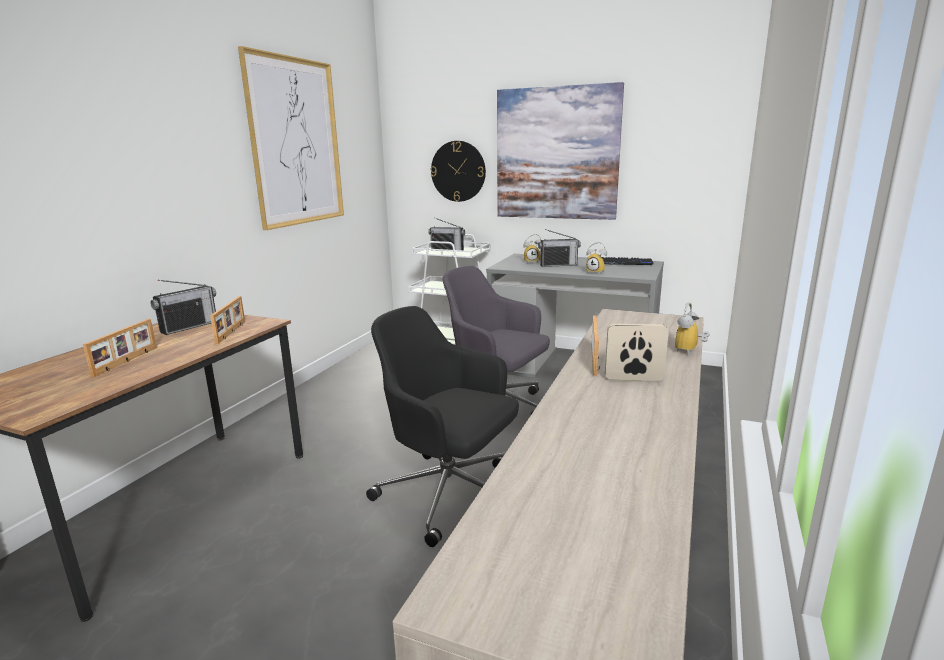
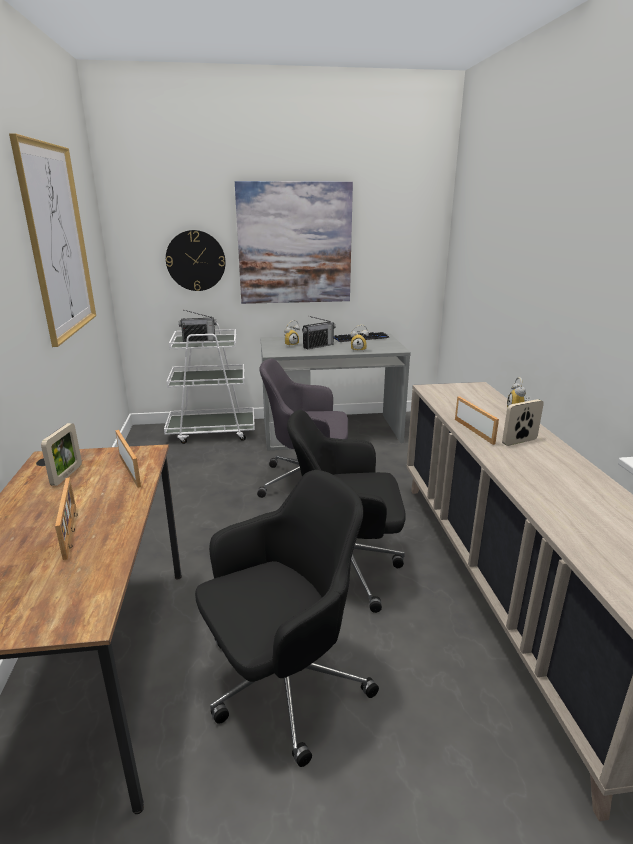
camera: 30 degrees left, 5 degrees up
radio [150,280,216,335] -> picture frame [41,423,82,486]
none -> black office chair [195,470,379,767]

